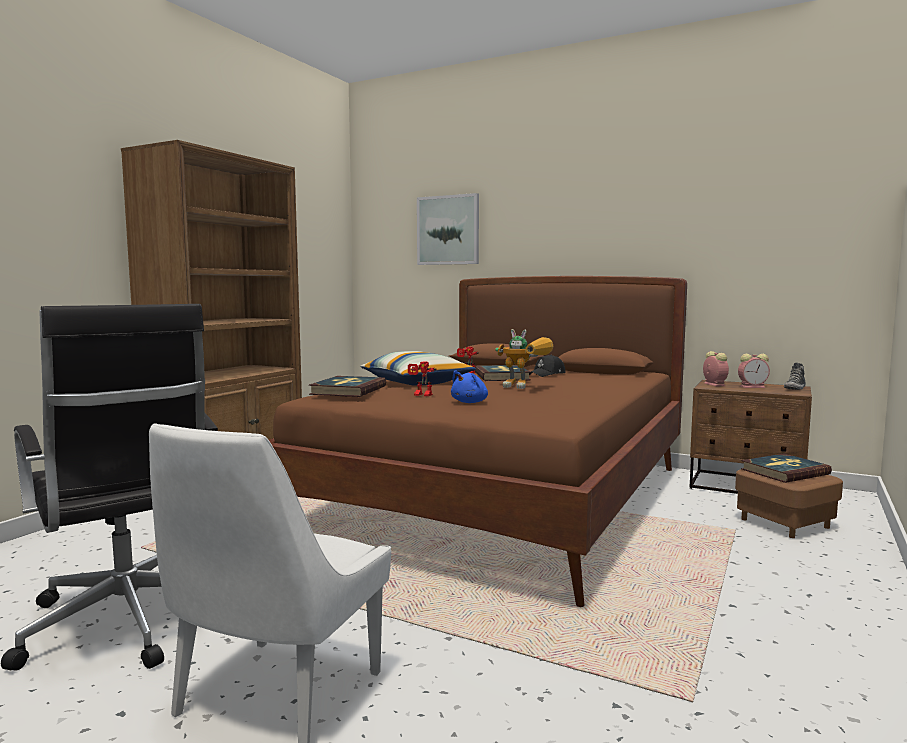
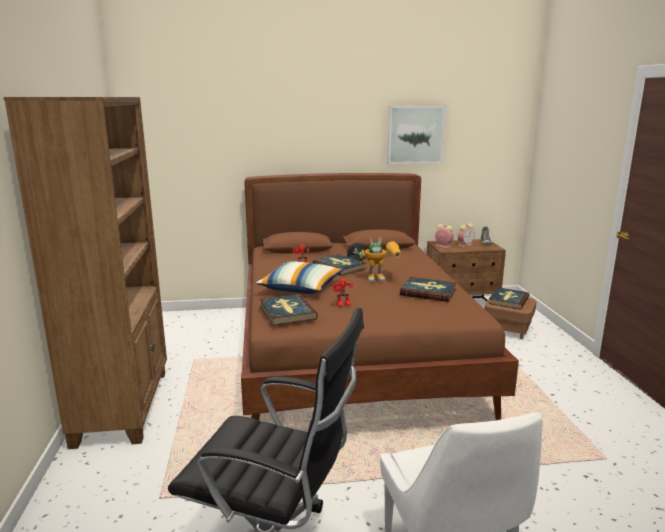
camera: 35 degrees left, 10 degrees up
picture [417,193,479,265] -> picture moved to [387,106,446,164]
blue plush toy [451,371,488,403] -> none
none -> book [400,277,456,302]

